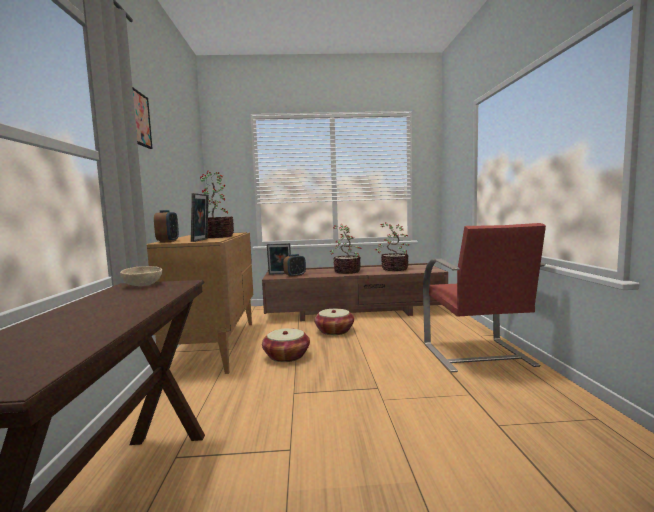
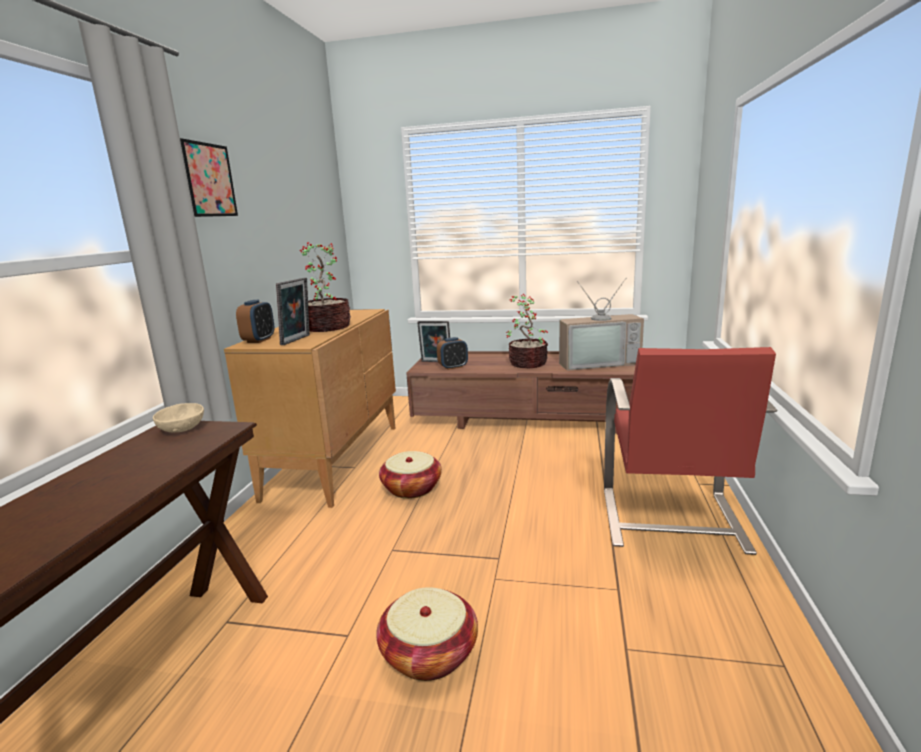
camera: 15 degrees right, 10 degrees up
basket [314,309,354,335] -> basket moved to [376,587,478,681]
potted plant [375,223,410,271] -> television [559,280,644,371]

